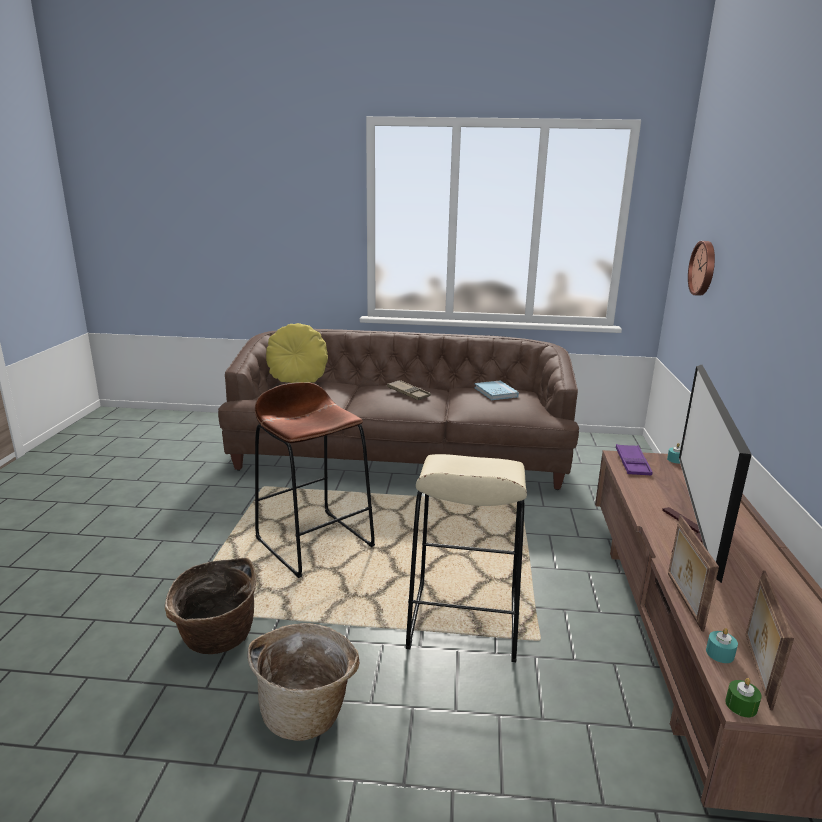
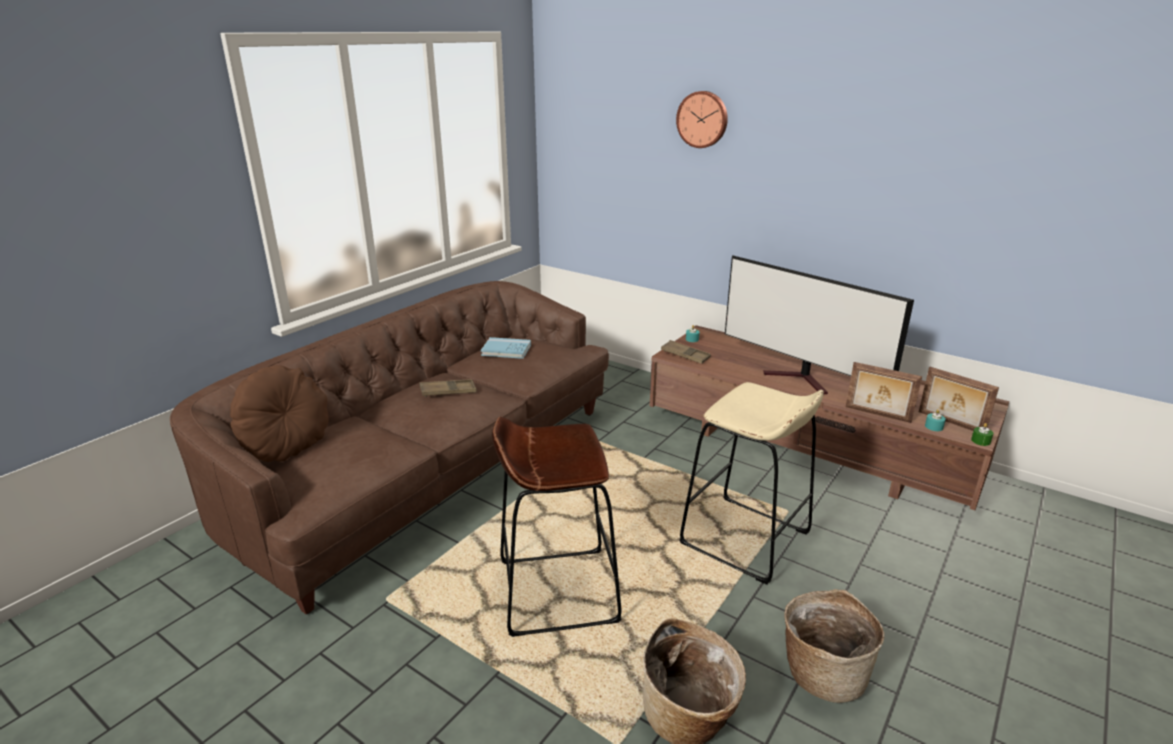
camera: 60 degrees left, 5 degrees up
yellow pillow [266,323,328,383] -> brown pillow [230,365,329,462]
purple tray [616,444,652,476] -> brown tray [661,340,711,364]
wall clock [688,241,715,296] -> wall clock moved to [676,91,728,148]

